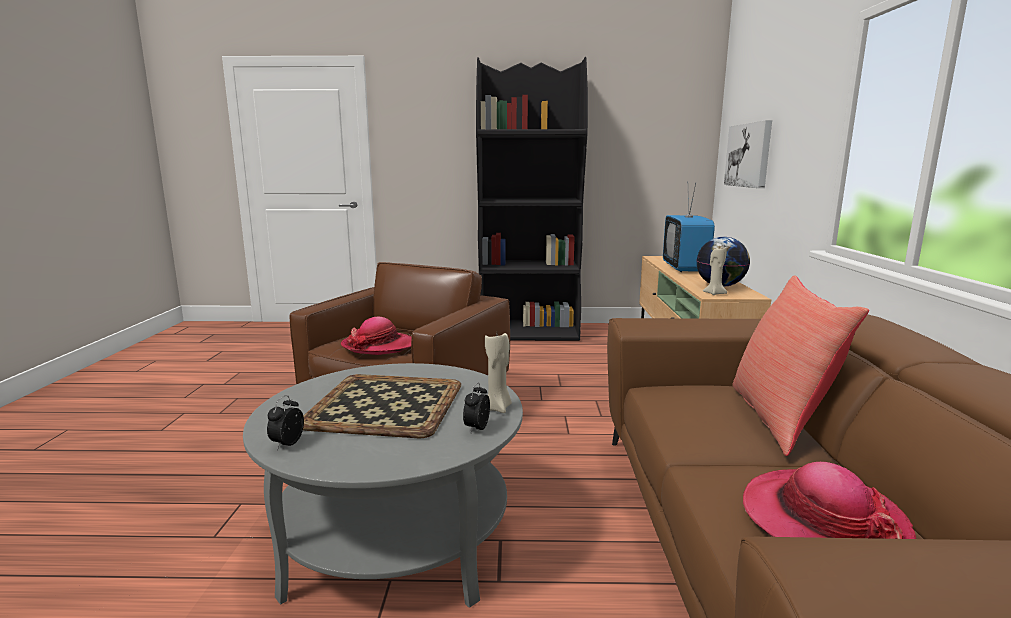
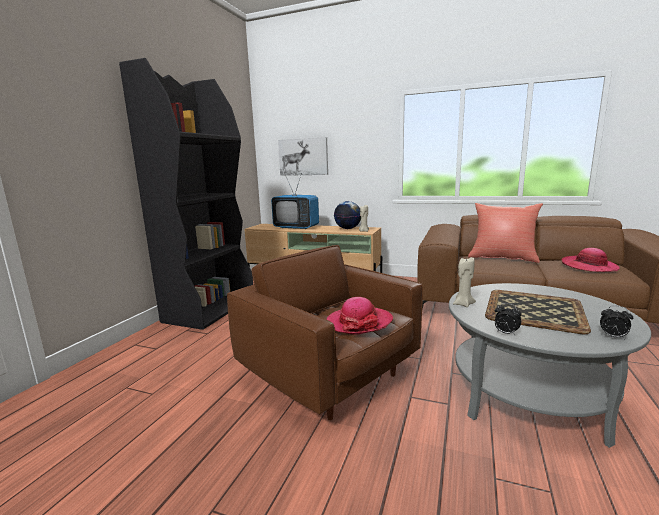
camera: 70 degrees left, 0 degrees up
alarm clock [463,382,490,433] -> alarm clock moved to [494,303,522,335]
beige candle [485,333,512,413] -> beige candle moved to [453,257,476,307]

